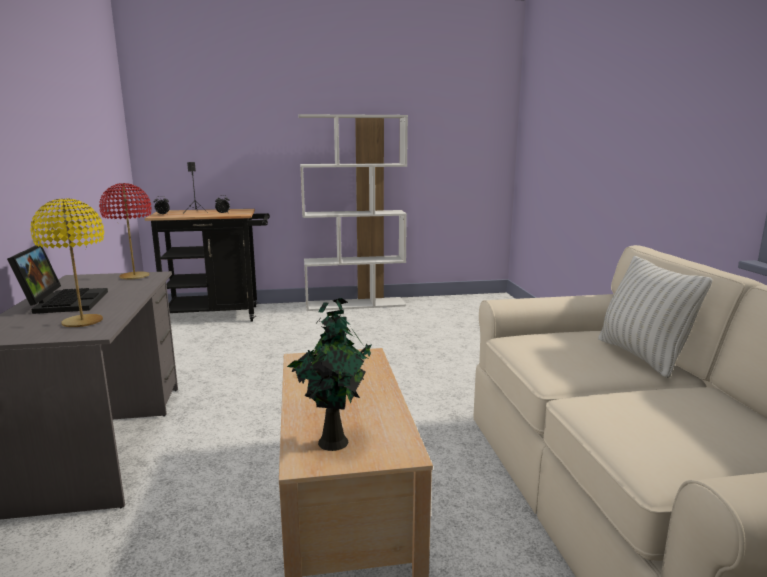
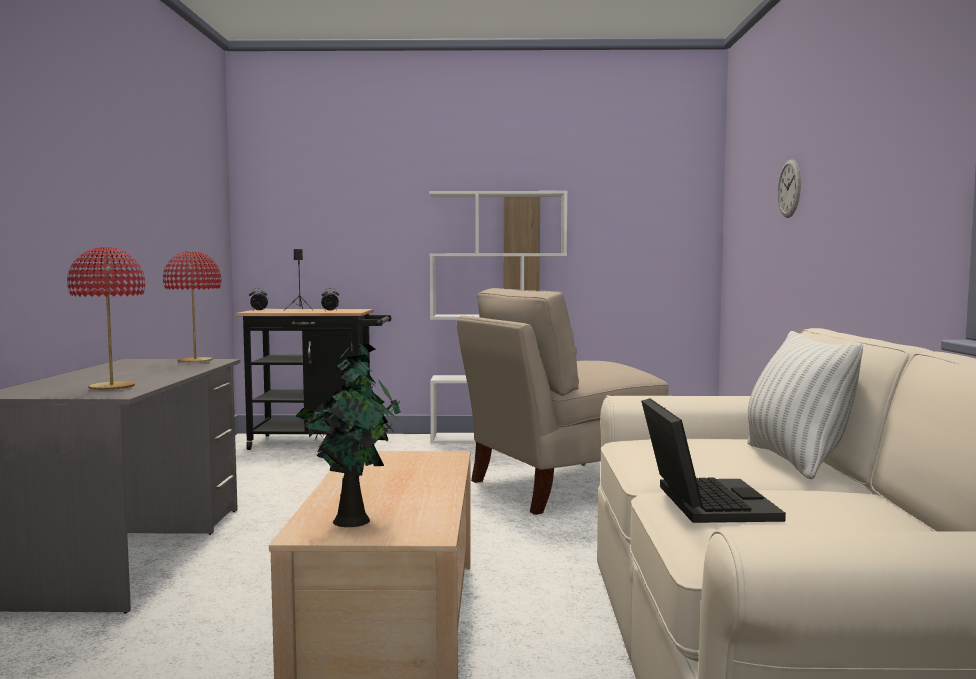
camera: 10 degrees right, 10 degrees down
laptop [7,245,108,314] -> laptop moved to [641,398,786,523]
yellow table lamp [30,198,104,327] -> red table lamp [67,247,145,390]
none -> beige chair [457,288,668,515]
none -> wall clock [778,159,801,218]

